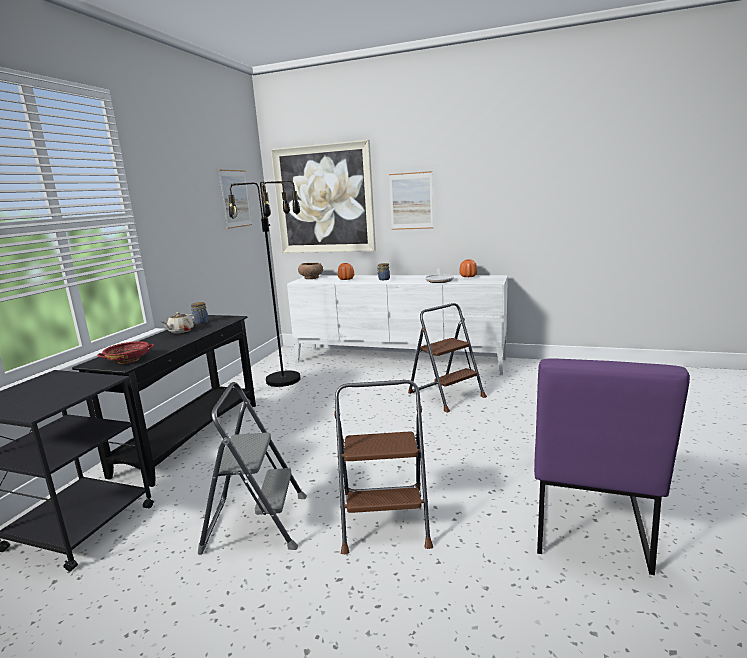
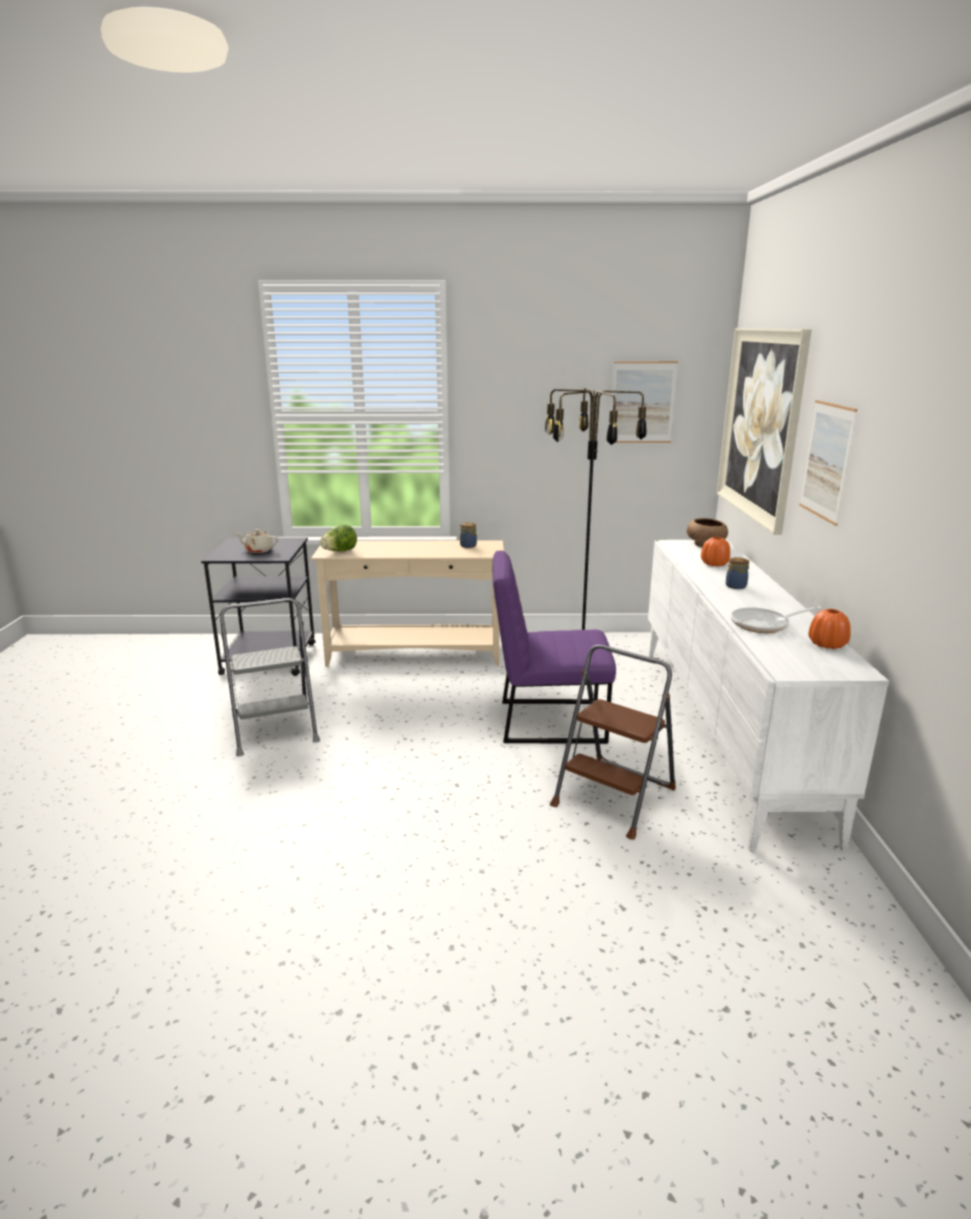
camera: 70 degrees right, 5 degrees up
black console table [72,315,256,487] -> beige console table [311,540,504,667]
red bowl [97,341,154,364] -> lettuce [320,524,357,551]
beige teapot [161,312,195,333] -> beige teapot moved to [236,529,278,553]
brown step ladder [334,380,433,555] -> none
purple chair [534,358,690,575] -> purple chair moved to [493,550,616,744]

